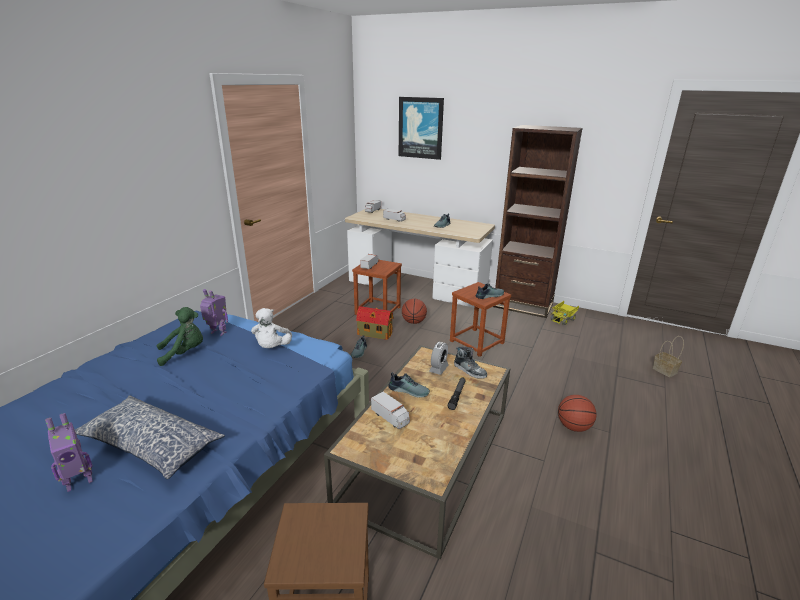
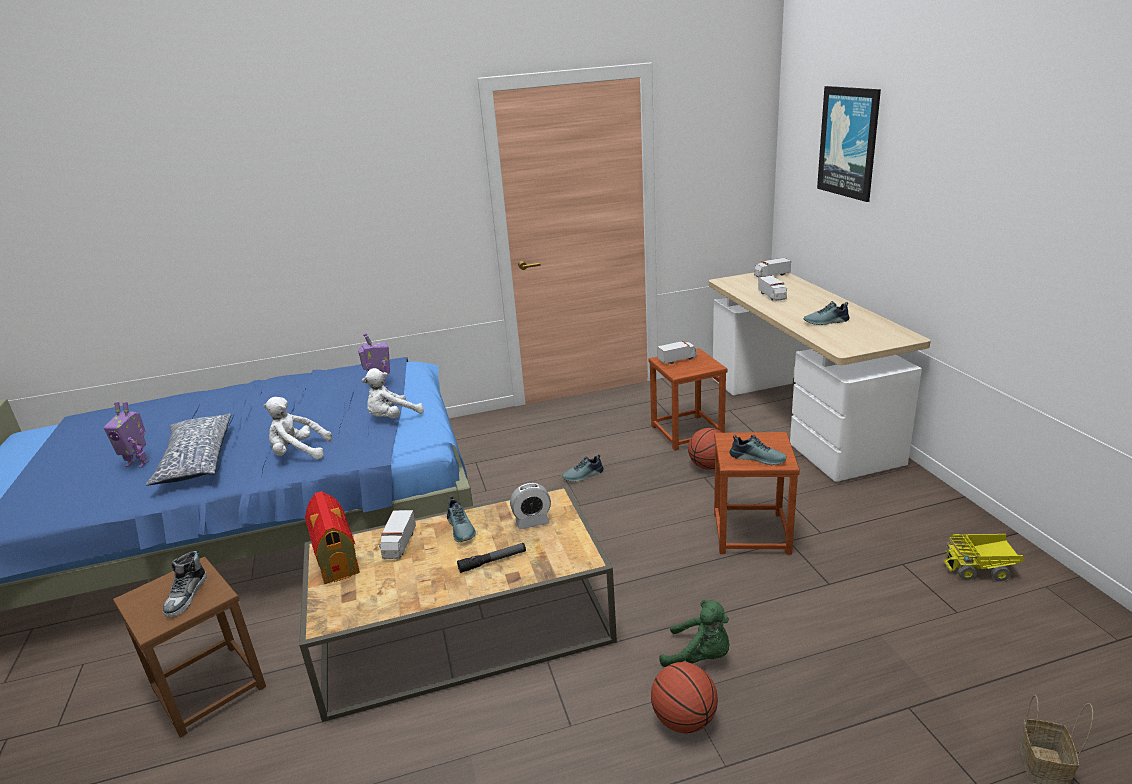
camera: 50 degrees right, 0 degrees up
green plush toy [157,307,203,366] -> green plush toy moved to [660,600,730,667]
toy house [356,306,393,340] -> toy house moved to [305,491,360,584]
shoe [454,347,487,379] -> shoe moved to [163,551,207,618]
brown bookcase [493,125,583,318] -> none
none -> white plush toy [263,397,332,459]

